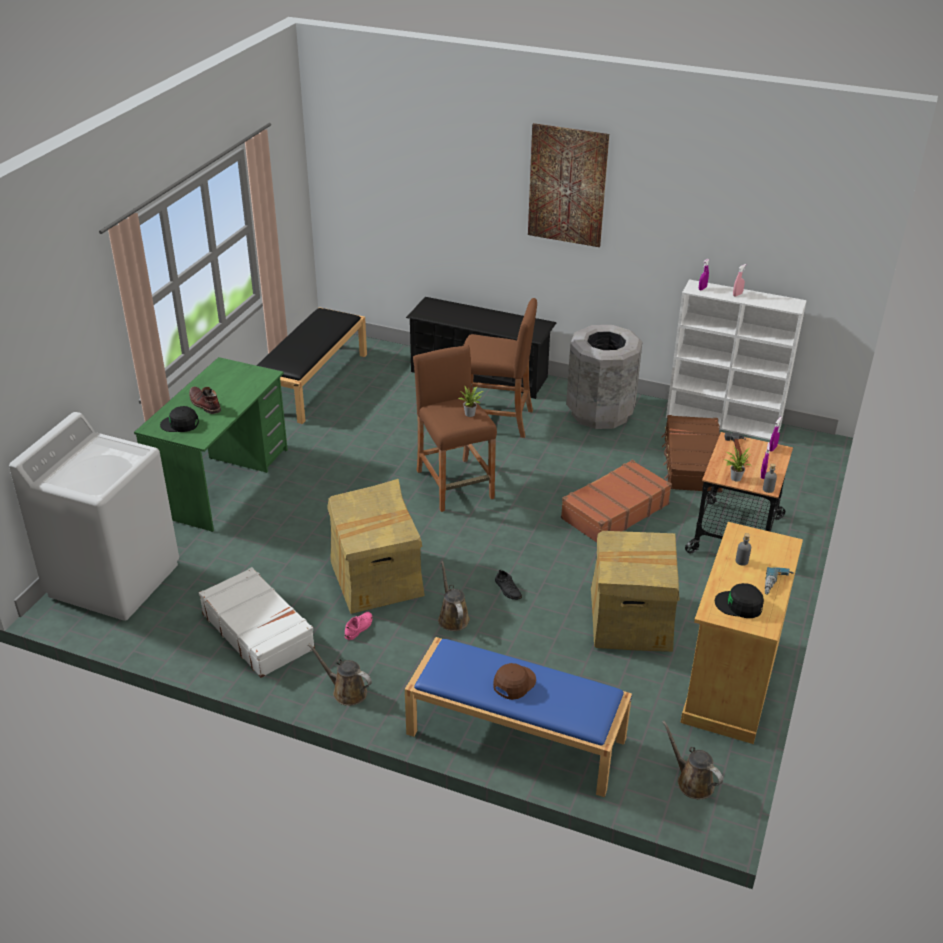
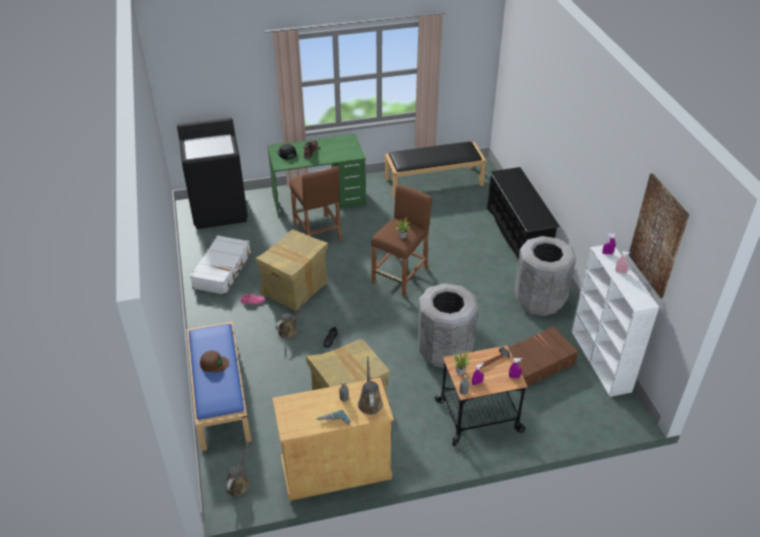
camera: 55 degrees right, 5 degrees up
white washing machine [9,412,179,621] -> black washing machine [177,118,248,229]
brown watering can [308,644,372,706] -> brown watering can moved to [358,356,383,415]
brown stool [463,298,537,438] -> brown stool moved to [290,166,342,242]
picture [528,123,609,247] -> picture moved to [629,173,689,298]
brown suitcase [561,460,672,543] -> grey trash can [417,283,478,369]
black cap [715,583,764,618] -> none

